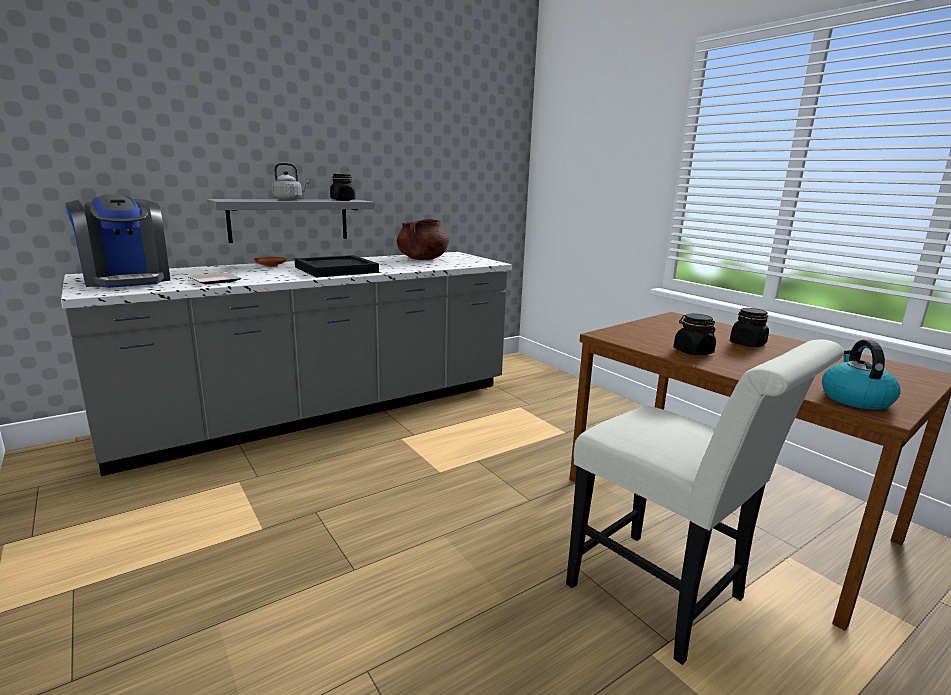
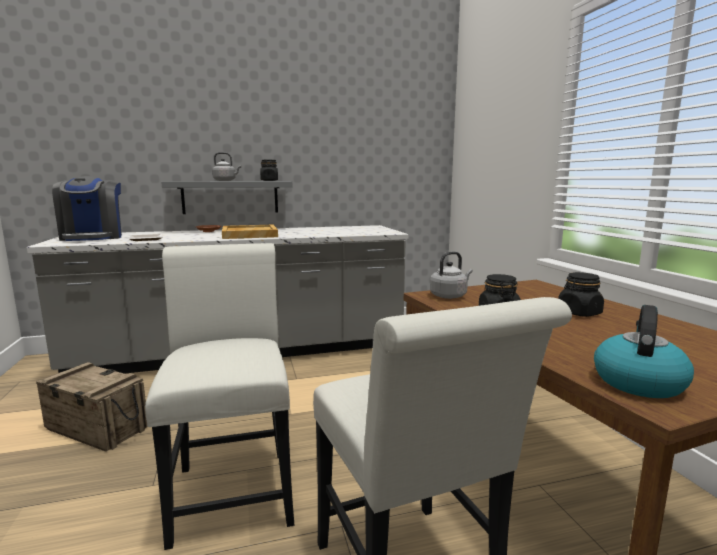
camera: 20 degrees right, 5 degrees down
black tray [294,255,379,277] -> beige tray [222,225,278,239]
brown cooking pot [397,219,449,260] -> none
none -> crate [36,362,148,452]
none -> white chair [145,243,294,550]
none -> grey kettle [430,251,473,299]

